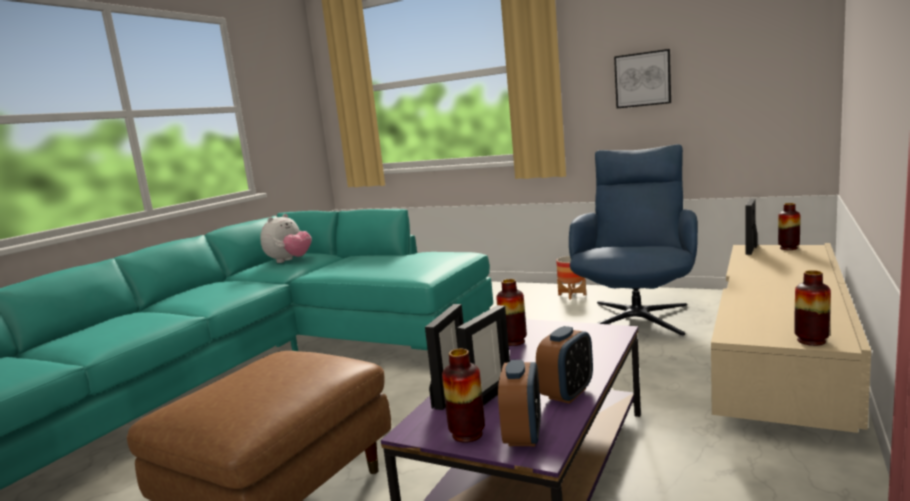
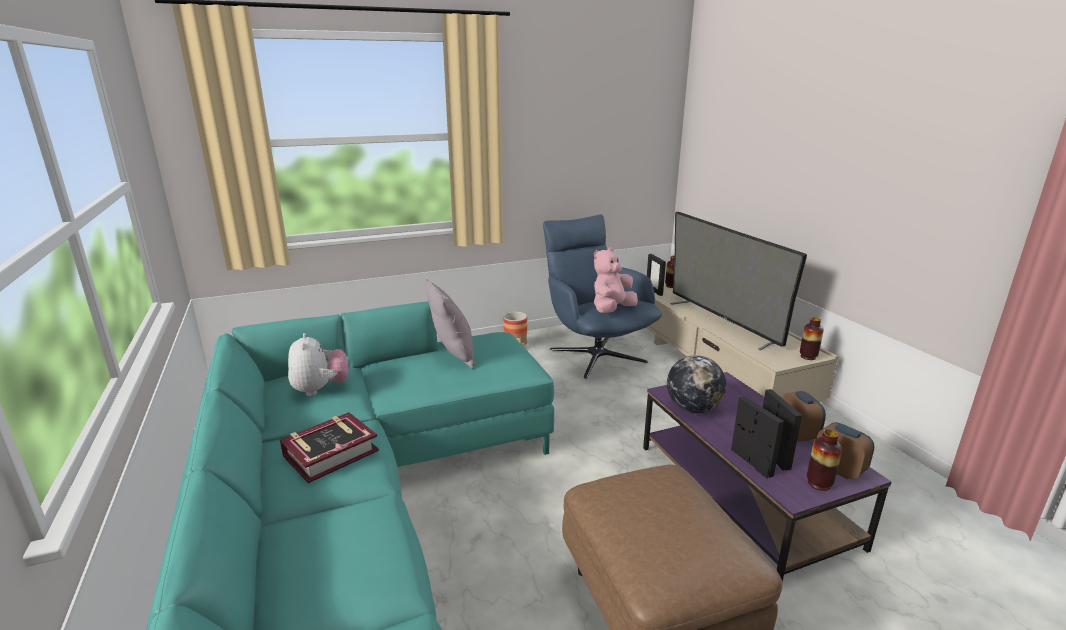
camera: 50 degrees left, 10 degrees up
vase [496,279,527,346] -> globe [667,355,726,413]
picture [614,49,671,109] -> none
none -> book [280,412,379,483]
none -> purple pillow [426,279,475,369]
none -> pink plush toy [594,248,638,313]
none -> television [671,212,807,350]

